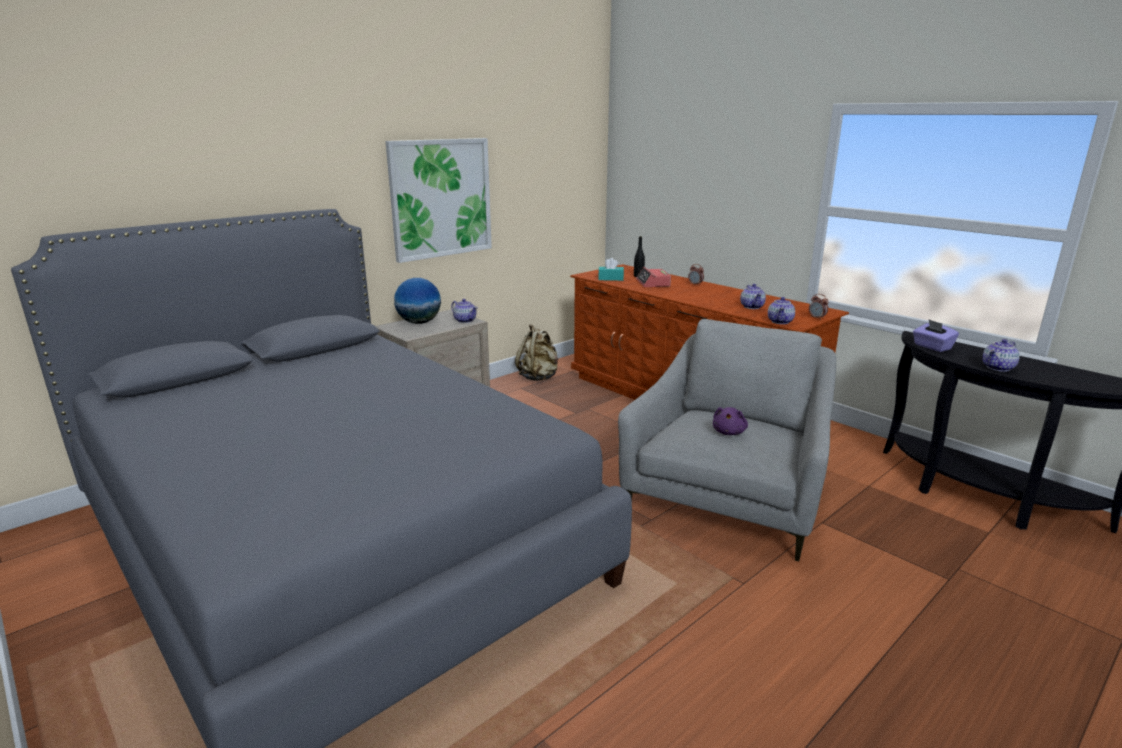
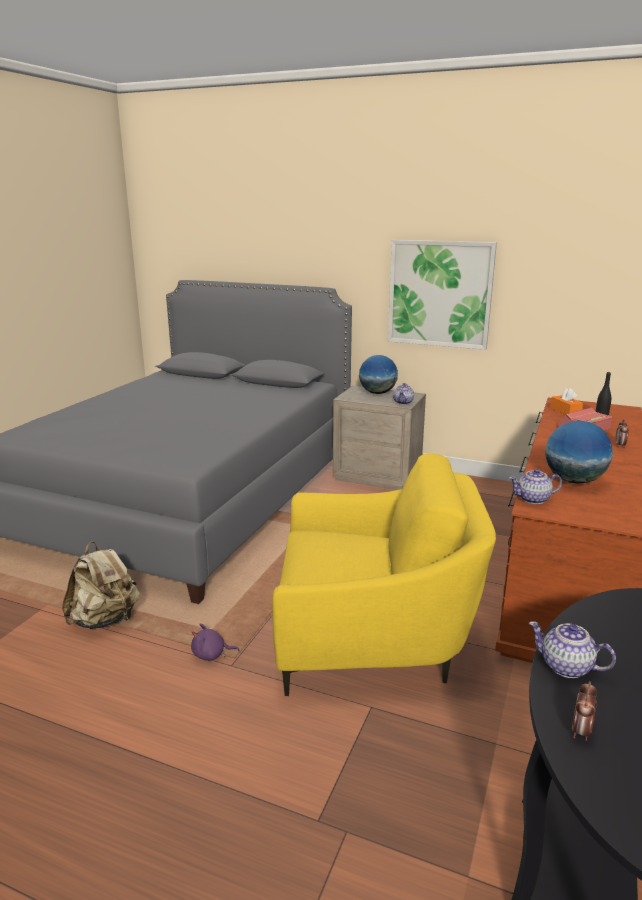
camera: 65 degrees right, 0 degrees up
beige backpack [515,324,558,381] -> beige backpack moved to [62,541,140,629]
turquoise tissue box [598,258,624,281] -> orange tissue box [550,388,583,415]
grey armchair [618,319,836,562] -> yellow armchair [272,454,496,696]
purple plush toy [713,407,748,435] -> purple plush toy moved to [191,623,239,661]
teapot [740,284,766,309] -> globe [545,420,613,484]
alarm clock [809,294,829,320] -> alarm clock moved to [572,681,597,741]
purple tissue box [913,320,959,352] -> none

